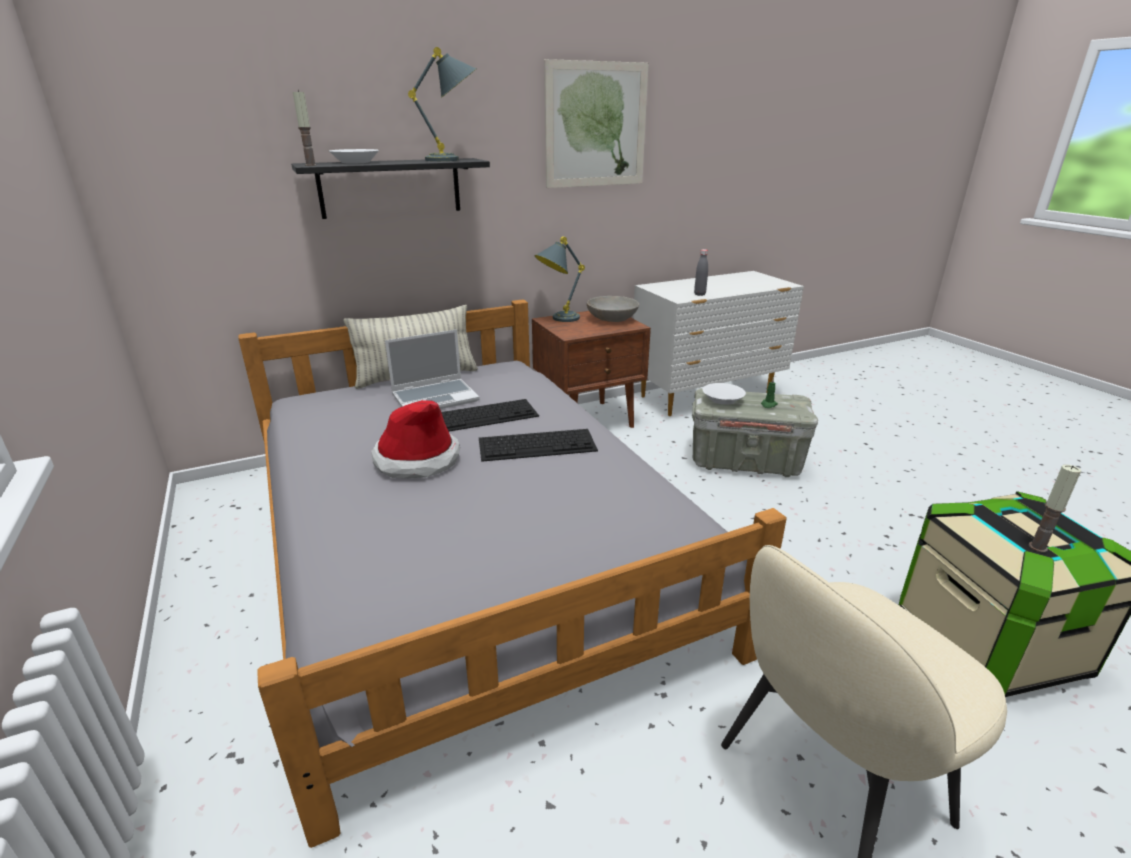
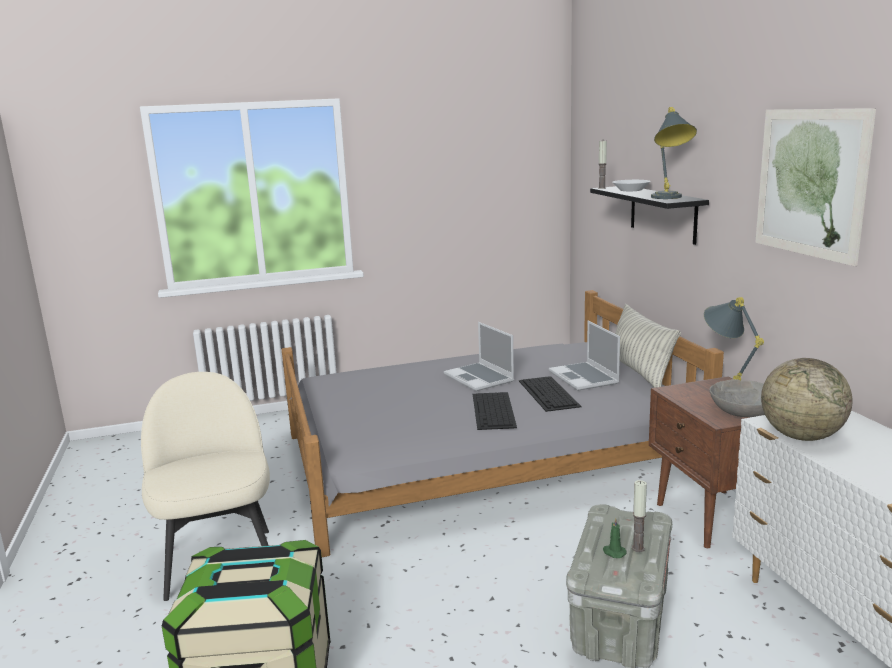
camera: 100 degrees right, 10 degrees down
hat [371,400,460,479] -> laptop [444,322,514,391]
grey bottle [694,249,708,296] -> globe [761,358,853,441]
white bowl [703,383,746,405] -> none
candle [1028,464,1081,552] -> candle moved to [632,480,647,552]

